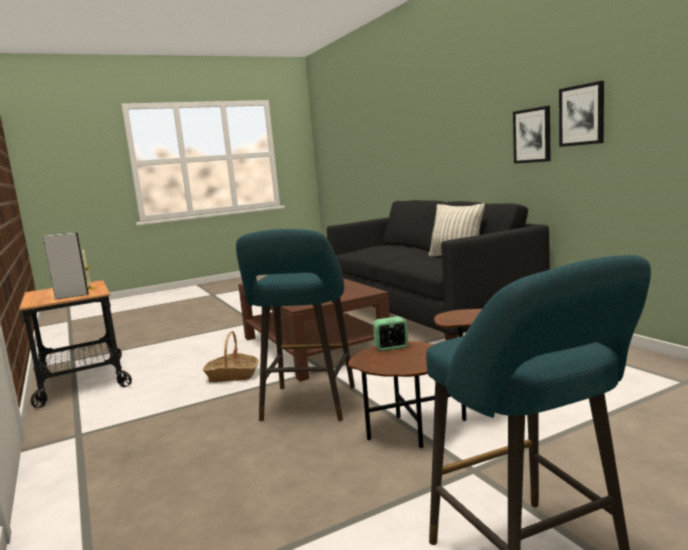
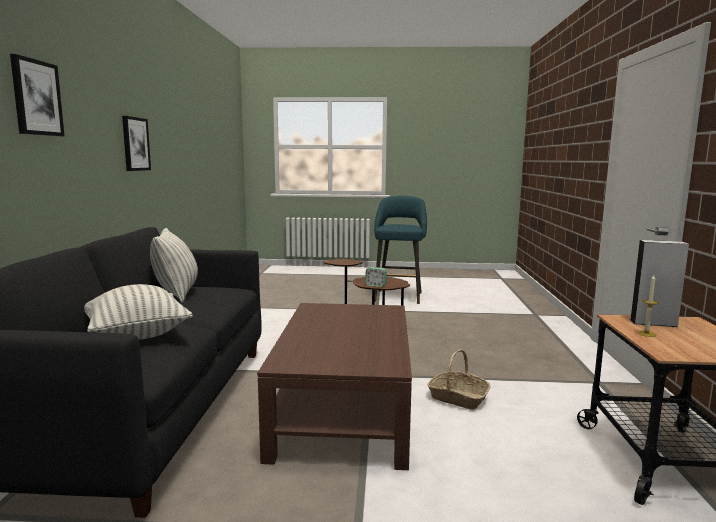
camera: 150 degrees left, 0 degrees up
turquoise stool [236,229,355,421] -> none
picture [513,106,551,164] -> picture moved to [10,54,65,136]
none -> pillow [84,284,193,340]

